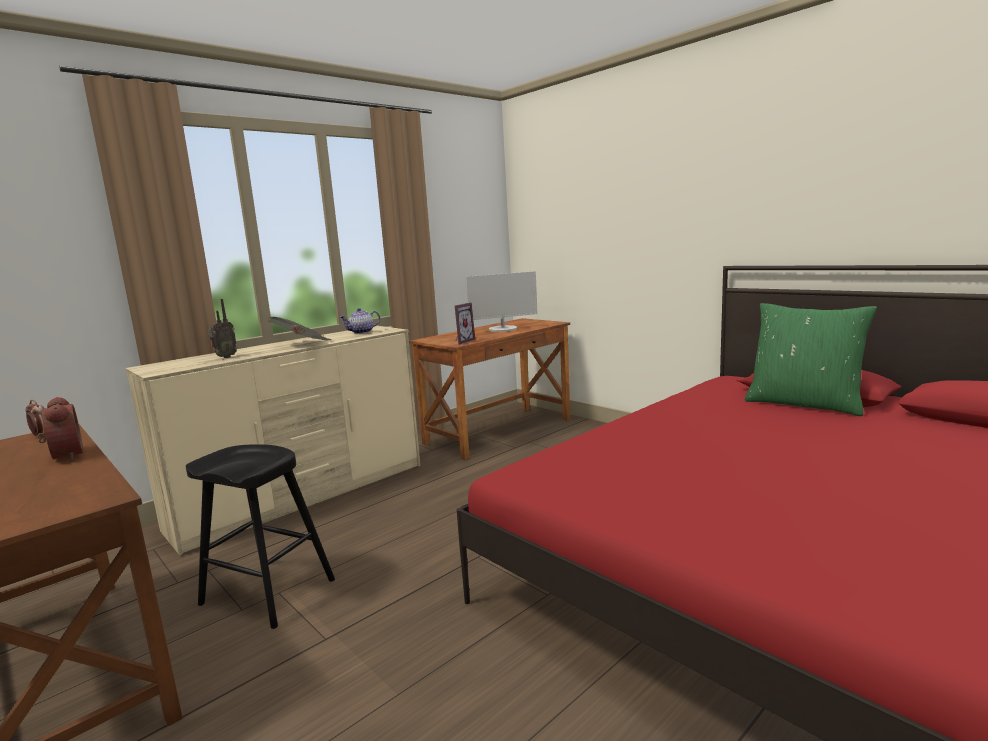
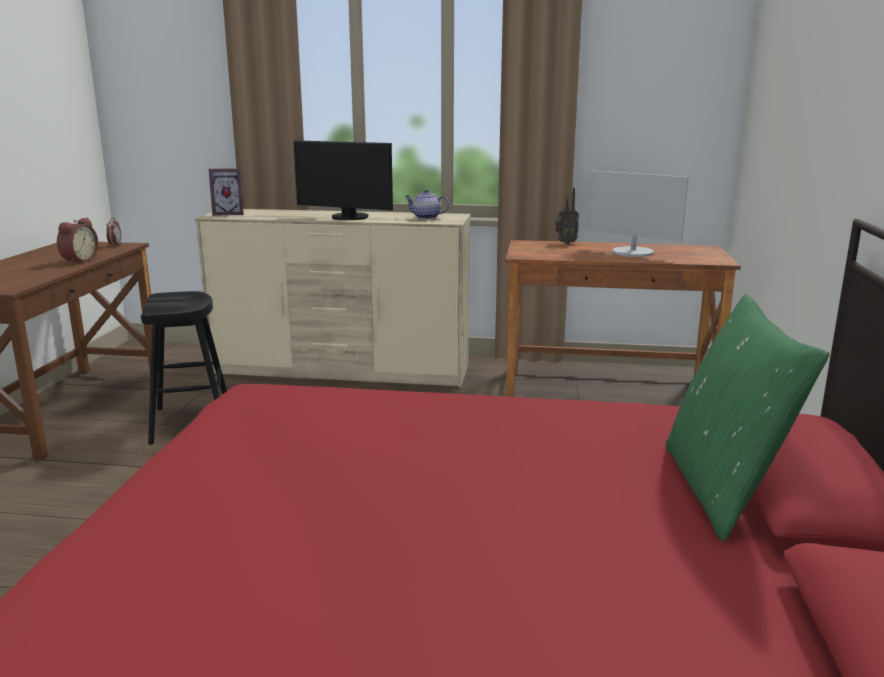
camera: 50 degrees right, 5 degrees up
radio [208,299,237,358] -> radio moved to [555,187,579,244]
newspaper [268,317,332,340] -> monitor [293,140,393,220]
picture frame [455,302,475,344] -> picture frame moved to [209,168,244,215]

